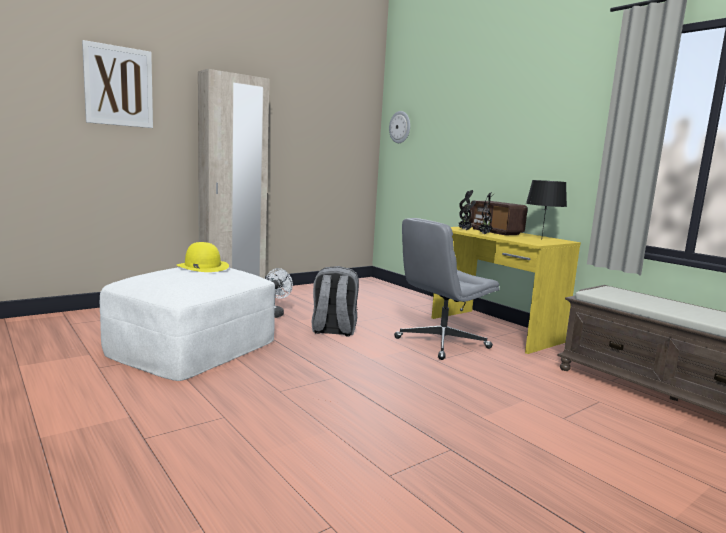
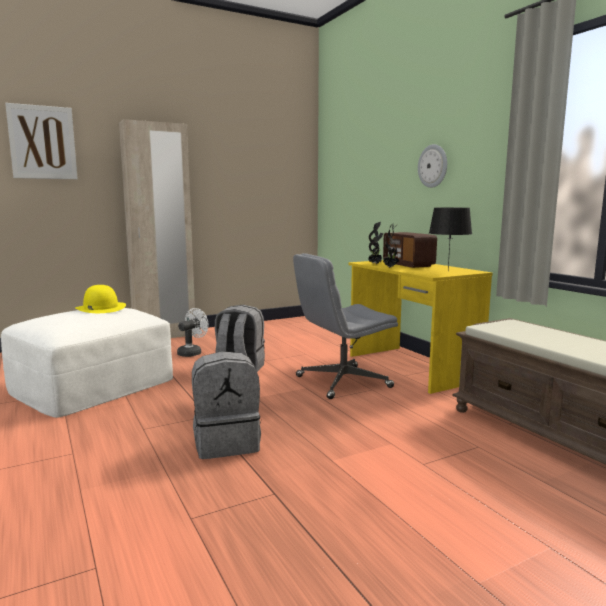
camera: 10 degrees right, 0 degrees up
wall clock [389,111,410,143] -> wall clock moved to [418,144,447,188]
none -> grey backpack [192,351,261,459]

